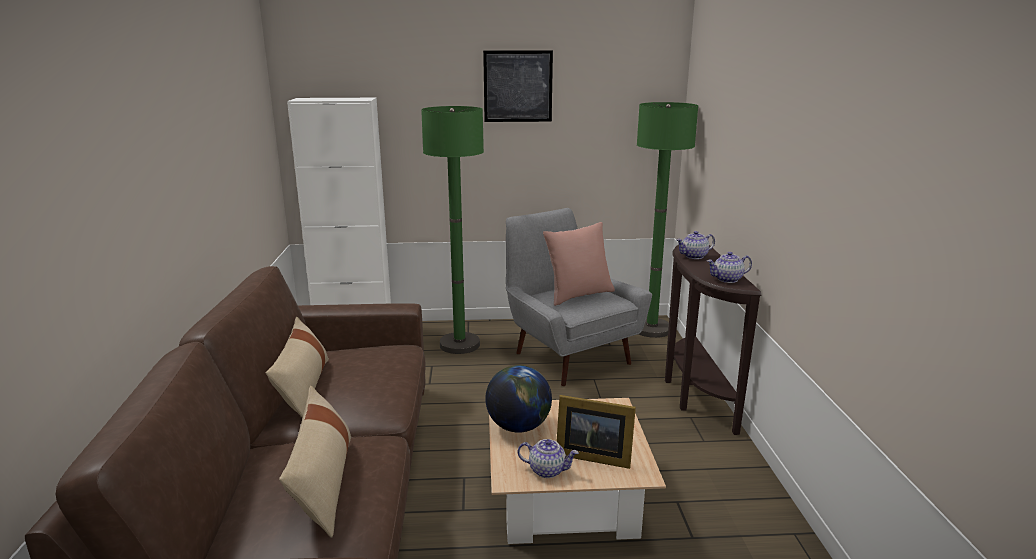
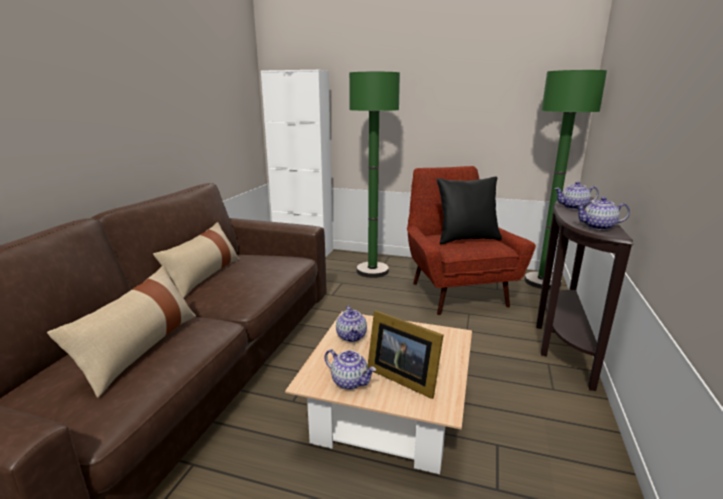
camera: 20 degrees right, 0 degrees up
picture [483,51,553,122] -> none
globe [485,365,552,433] -> teapot [336,305,367,342]
grey armchair [506,208,652,386] -> red armchair [407,166,536,315]
pink pillow [543,222,615,306] -> black pillow [437,177,502,244]

